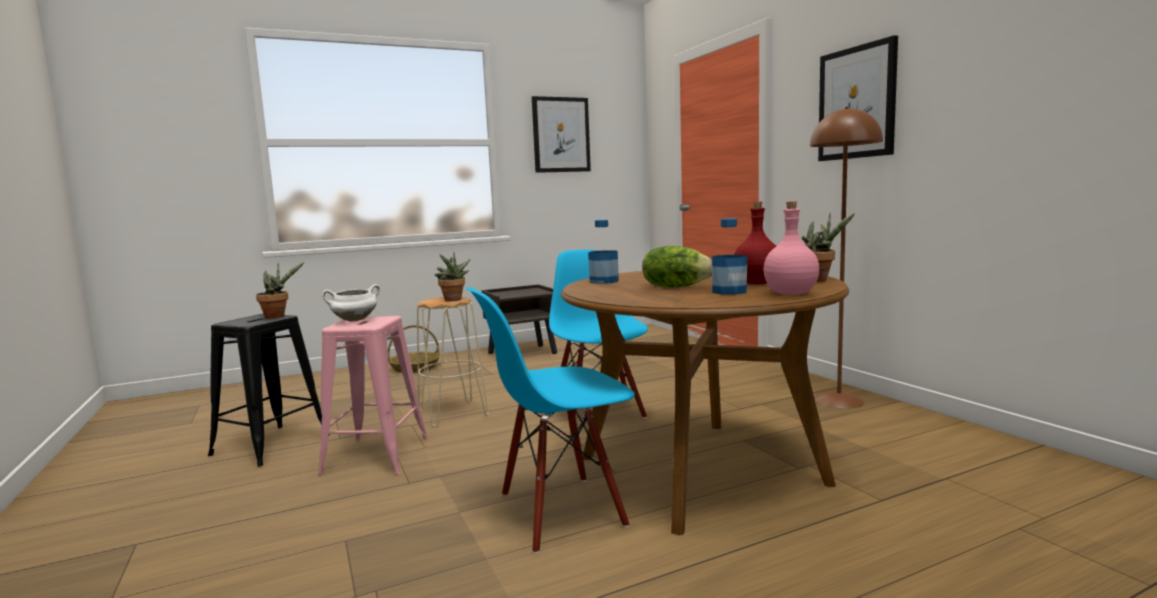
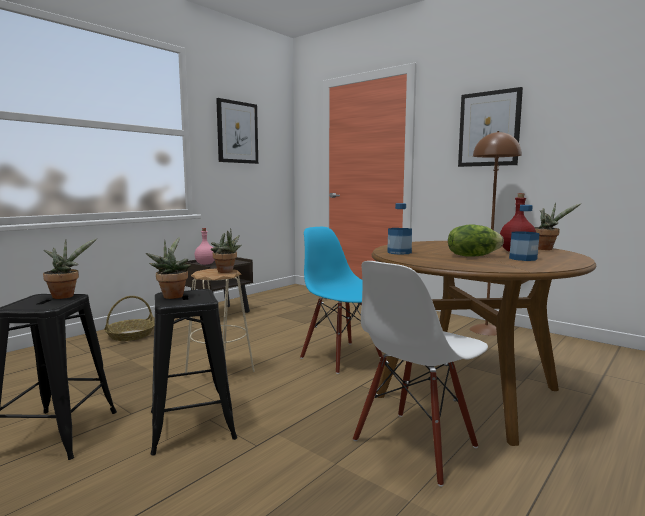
camera: 25 degrees left, 0 degrees up
pink stool [317,316,428,475] -> black stool [150,289,237,455]
white cooking pot [322,284,380,322] -> potted plant [146,237,191,299]
blue chair [466,287,635,554] -> white chair [353,261,488,487]
pink bottle [763,201,820,295] -> pink bottle moved to [195,228,215,265]

